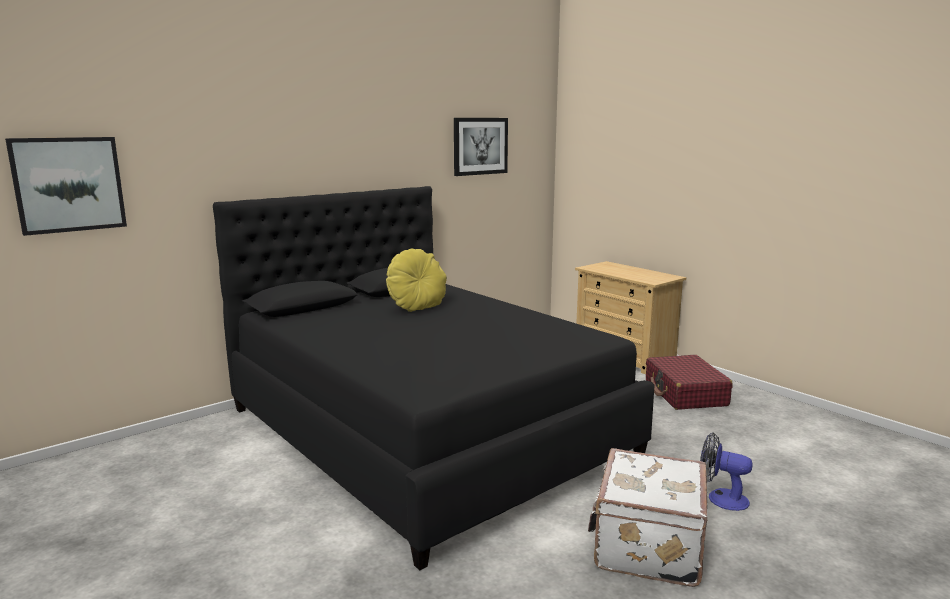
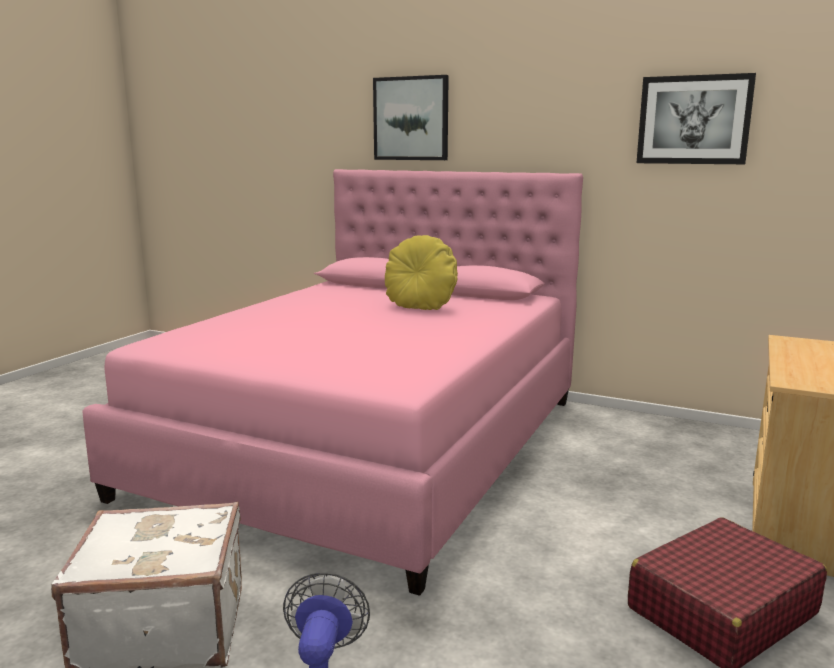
camera: 65 degrees right, 0 degrees up
picture [5,137,127,236] -> picture moved to [373,75,449,160]
black bed [213,186,655,570] -> pink bed [82,169,583,596]

